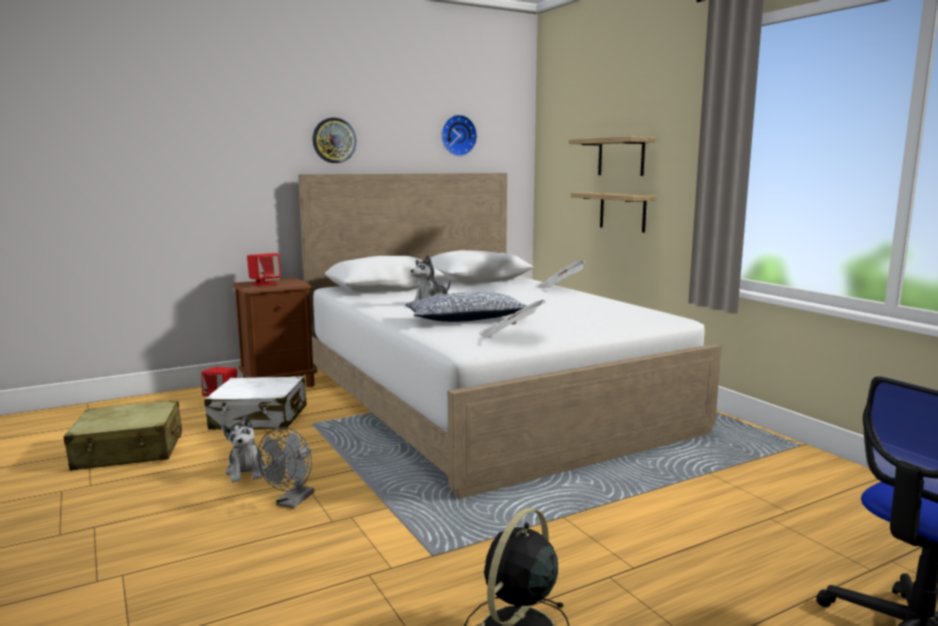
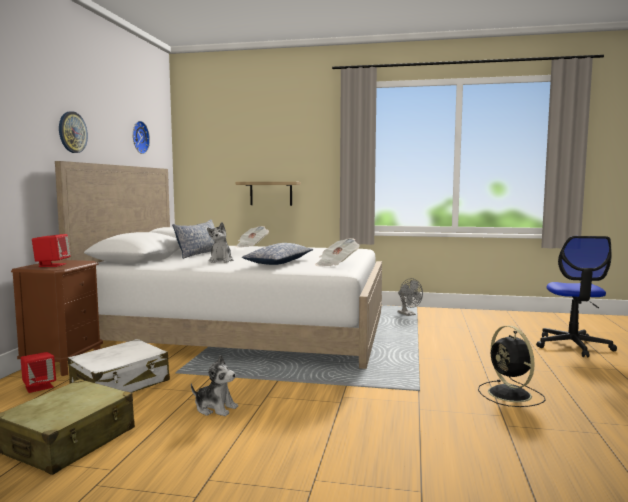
camera: 50 degrees left, 5 degrees down
grey fan [257,427,314,509] -> grey fan moved to [398,278,423,316]
shelf [569,137,655,176] -> none
none -> pillow [172,219,215,259]

